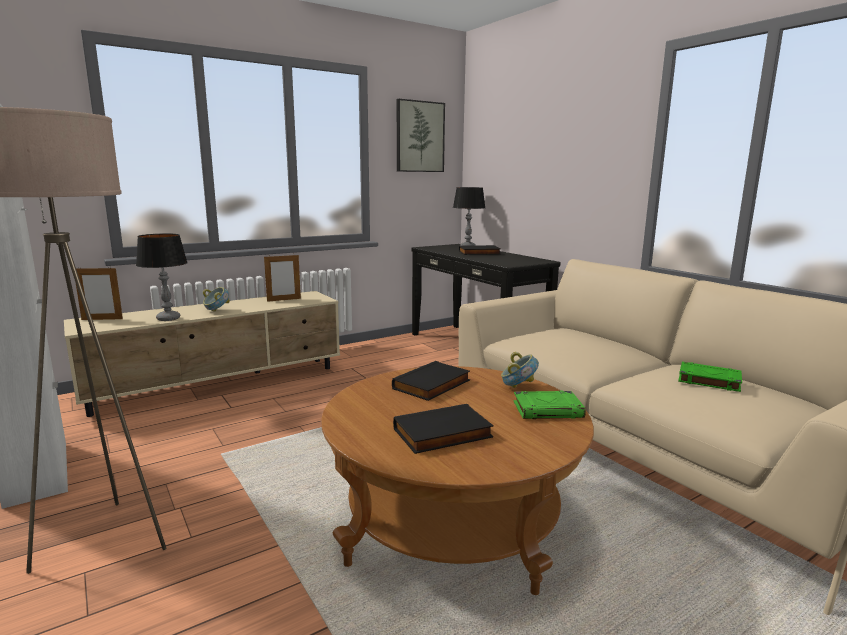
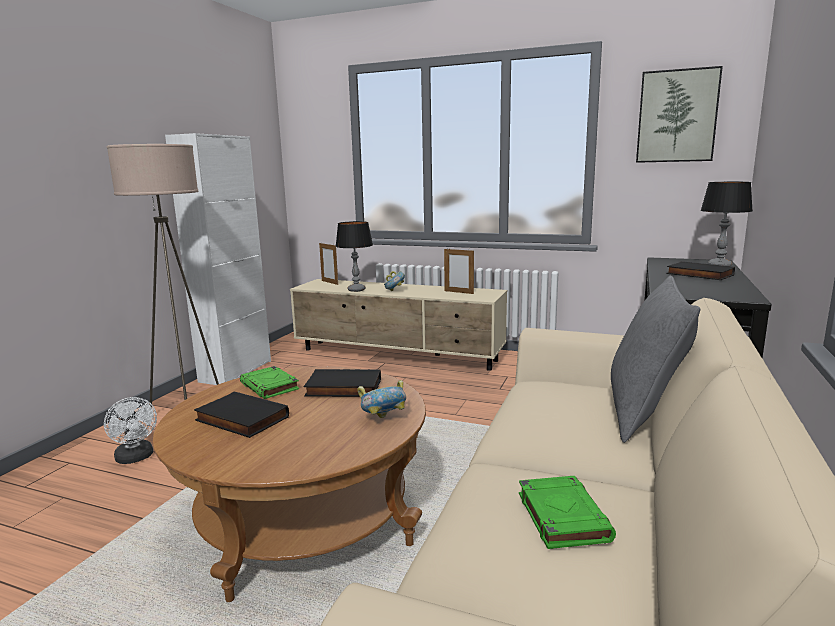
camera: 55 degrees right, 0 degrees up
green book [513,390,586,419] -> green book moved to [240,366,299,399]
none -> white fan [104,397,157,464]
none -> grey pillow [611,275,700,443]

